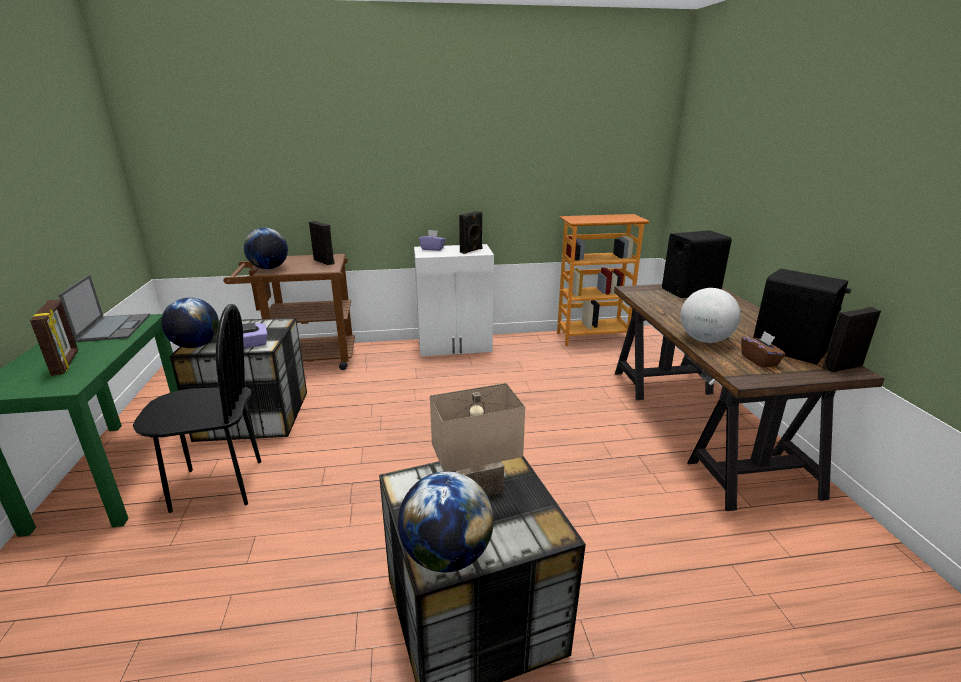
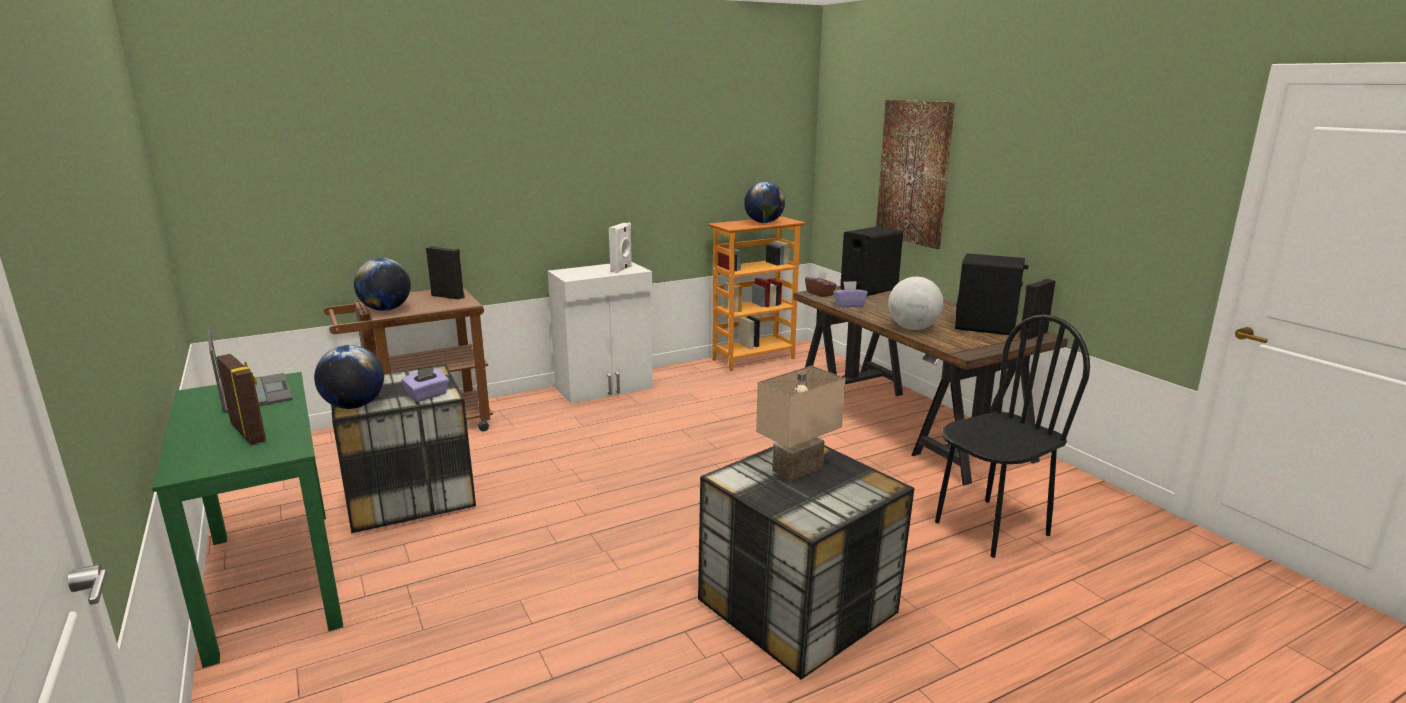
camera: 20 degrees left, 5 degrees down
black chair [133,304,261,513] -> black chair moved to [935,315,1090,558]
globe [398,471,494,572] -> globe moved to [744,181,785,223]
purple tissue box [419,230,446,251] -> purple tissue box moved to [833,281,868,307]
black speaker [459,211,483,254] -> white speaker [609,223,632,273]
brown tissue box [741,331,786,368] -> brown tissue box moved to [805,271,837,297]
none -> picture [876,100,955,249]

